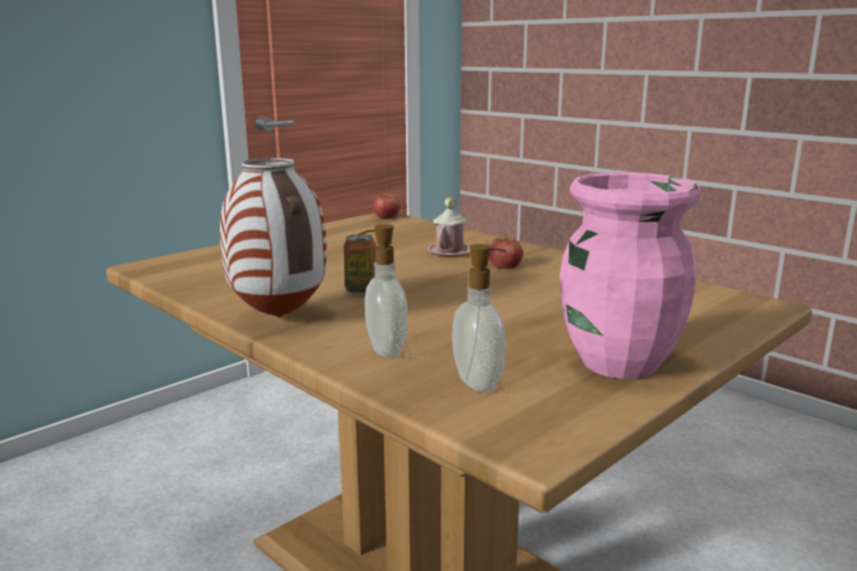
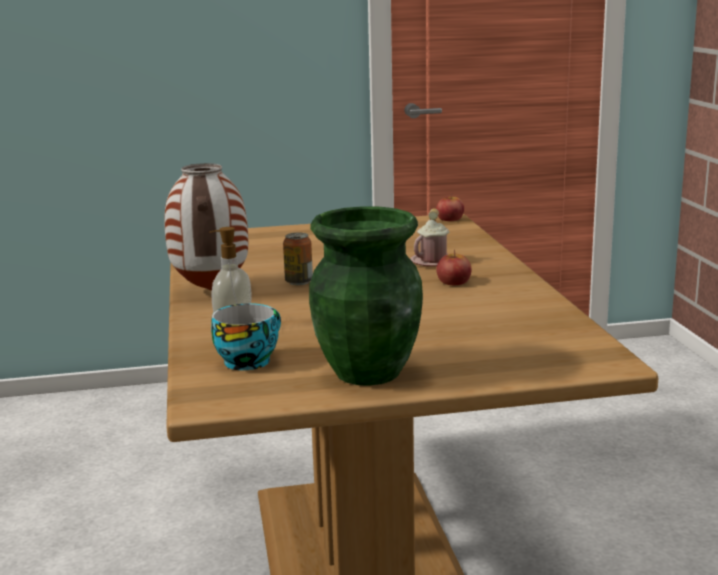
camera: 35 degrees right, 0 degrees up
soap dispenser [452,244,506,392] -> cup [211,303,281,370]
pink vase [559,172,700,379] -> green vase [309,206,423,386]

